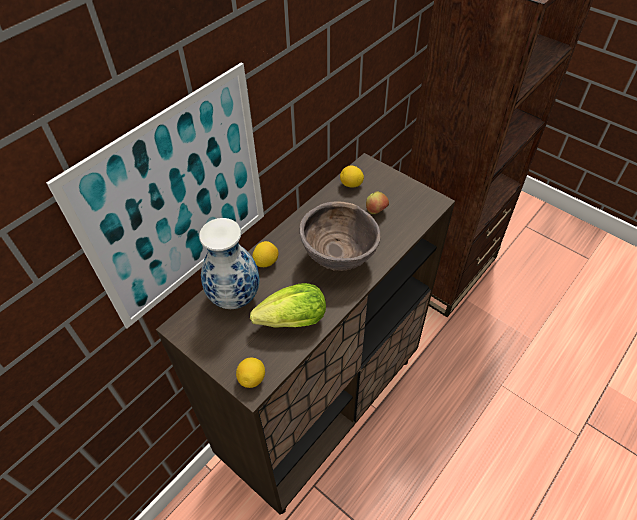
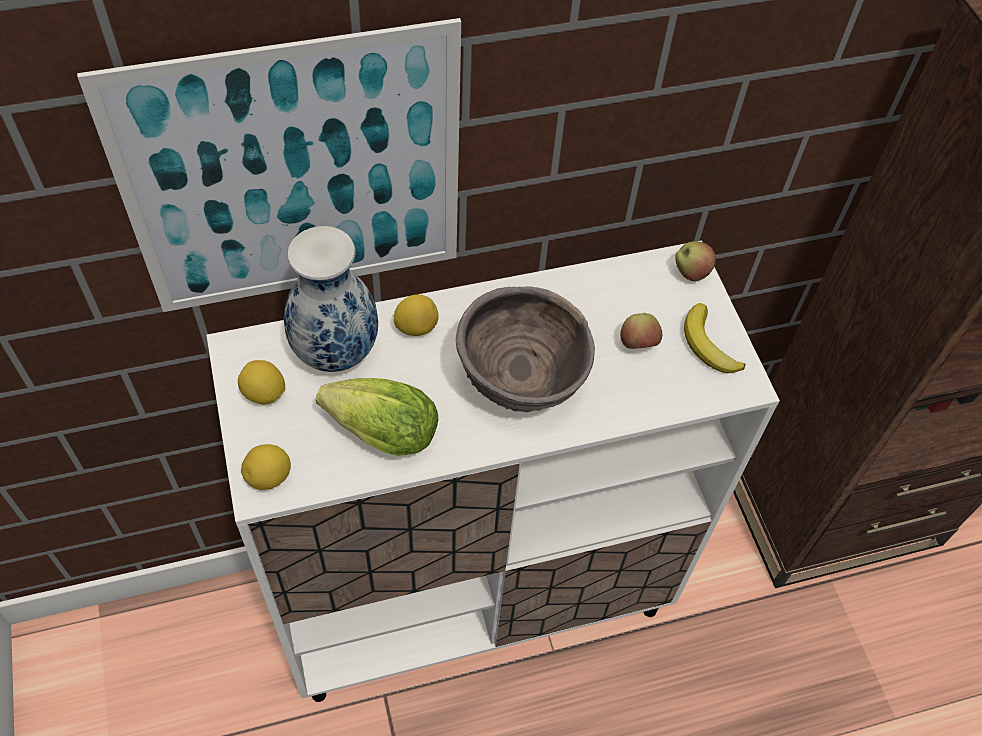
camera: 30 degrees right, 5 degrees up
brown cabinet [156,153,455,514] -> white cabinet [206,240,780,702]
lemon [340,165,364,188] -> lemon moved to [238,360,285,404]
none -> apple [675,241,716,281]
none -> banana [684,303,745,373]

